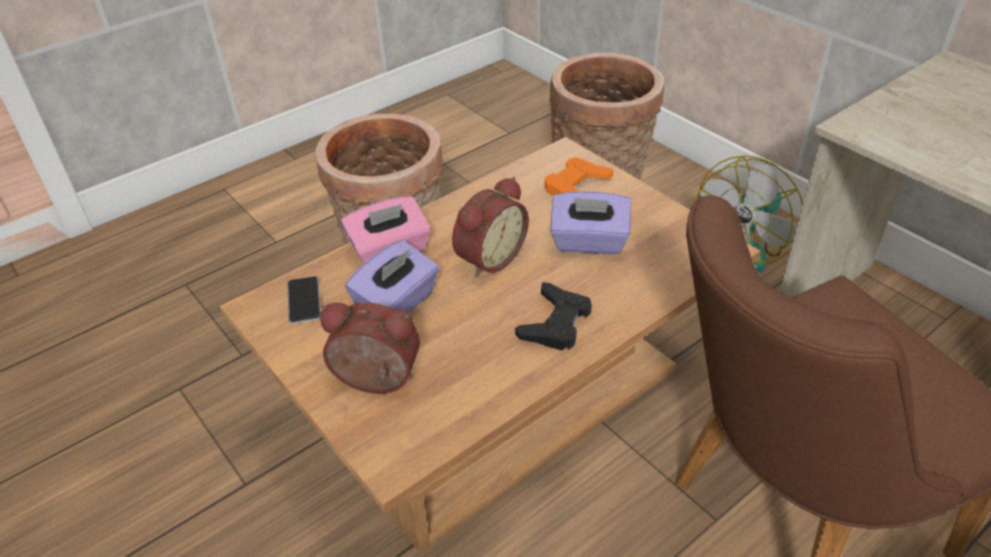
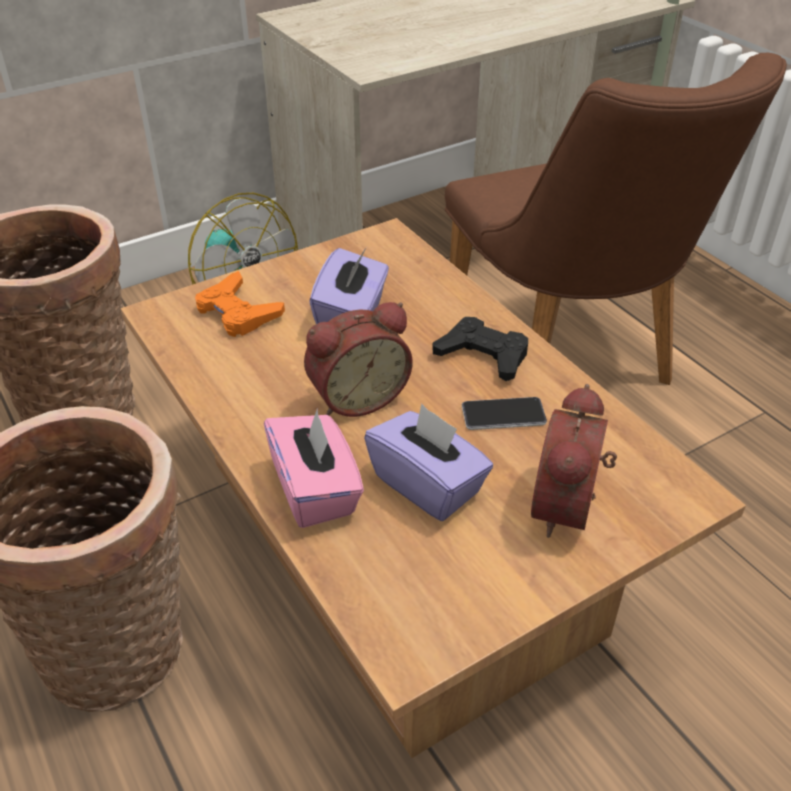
camera: 85 degrees left, 0 degrees up
phone [287,276,321,324] -> phone moved to [462,397,547,430]
alarm clock [452,177,529,277] -> alarm clock turned 105 degrees clockwise [304,302,413,417]

